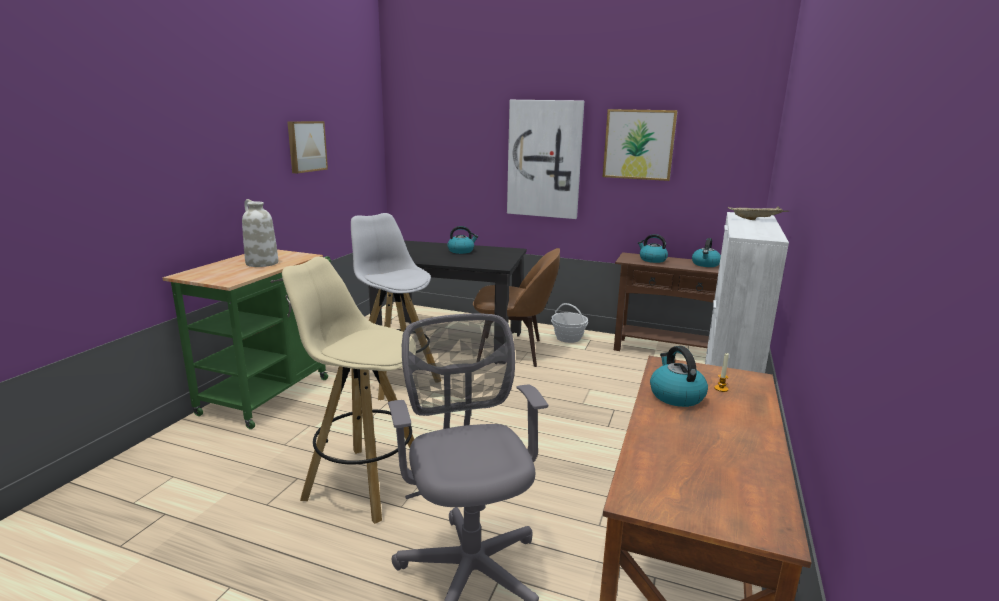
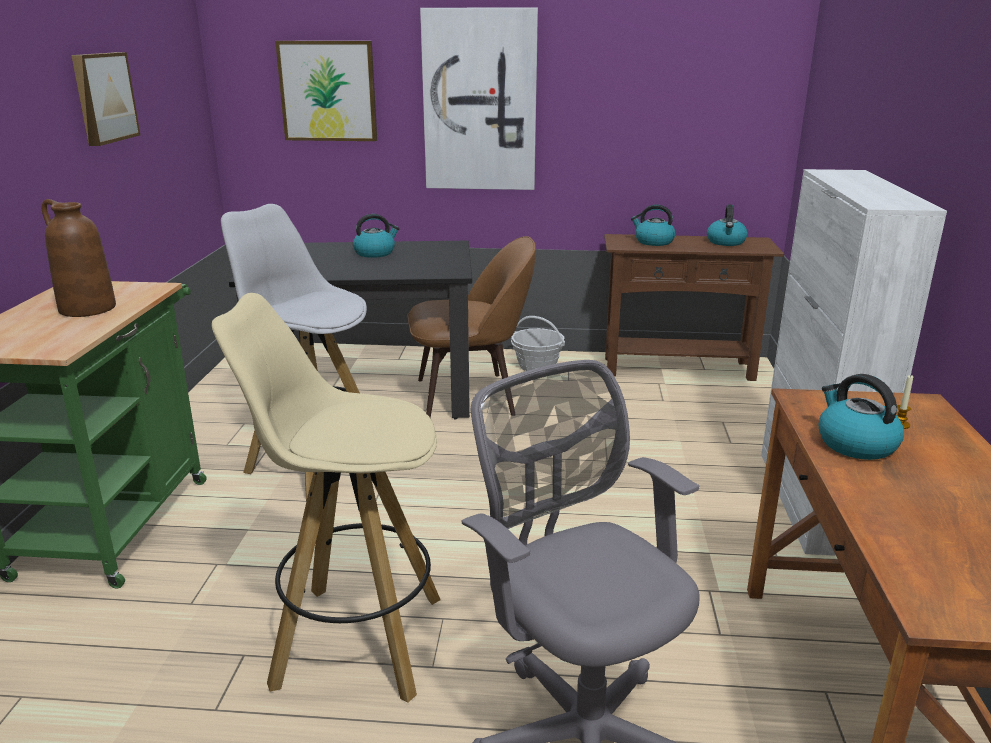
camera: 15 degrees left, 5 degrees up
white vase [242,199,278,267] -> brown vase [42,199,116,317]
picture [603,109,678,181] -> picture moved to [275,41,377,141]
beige tray [728,206,790,220] -> none

